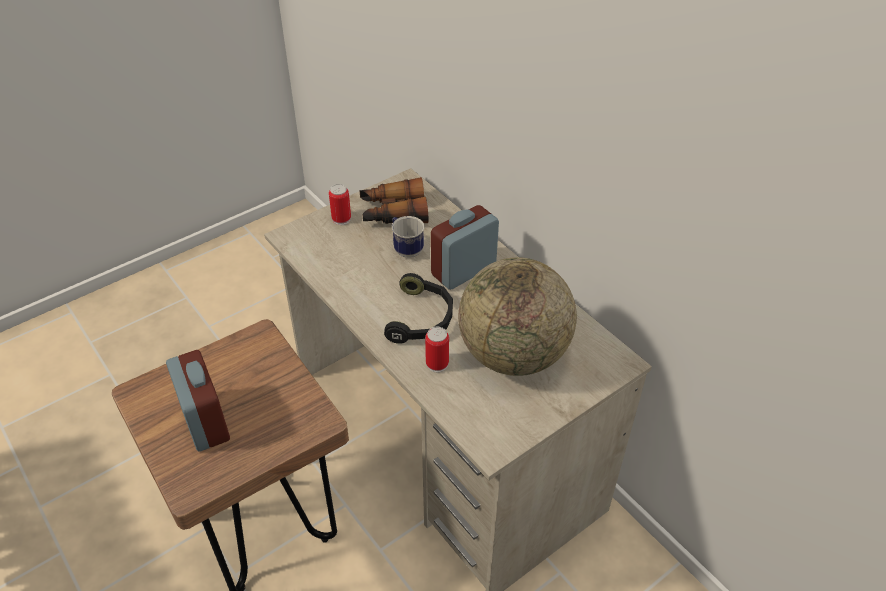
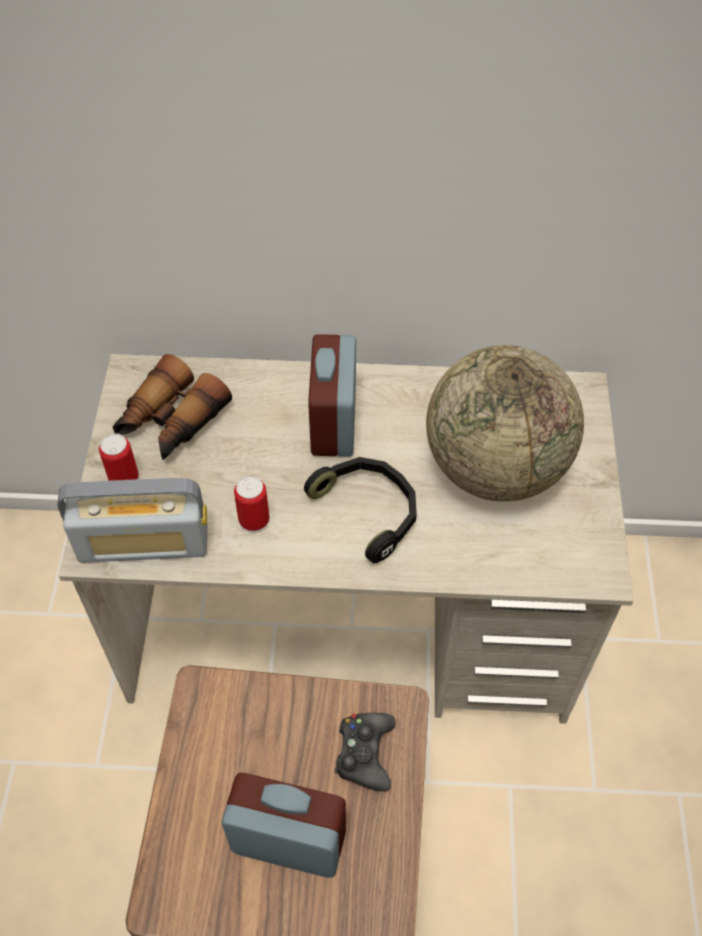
camera: 50 degrees left, 10 degrees up
mug [392,216,424,258] -> none
can [425,327,449,372] -> can moved to [234,476,269,533]
none -> radio [57,478,207,563]
none -> black game controller [335,713,396,792]

